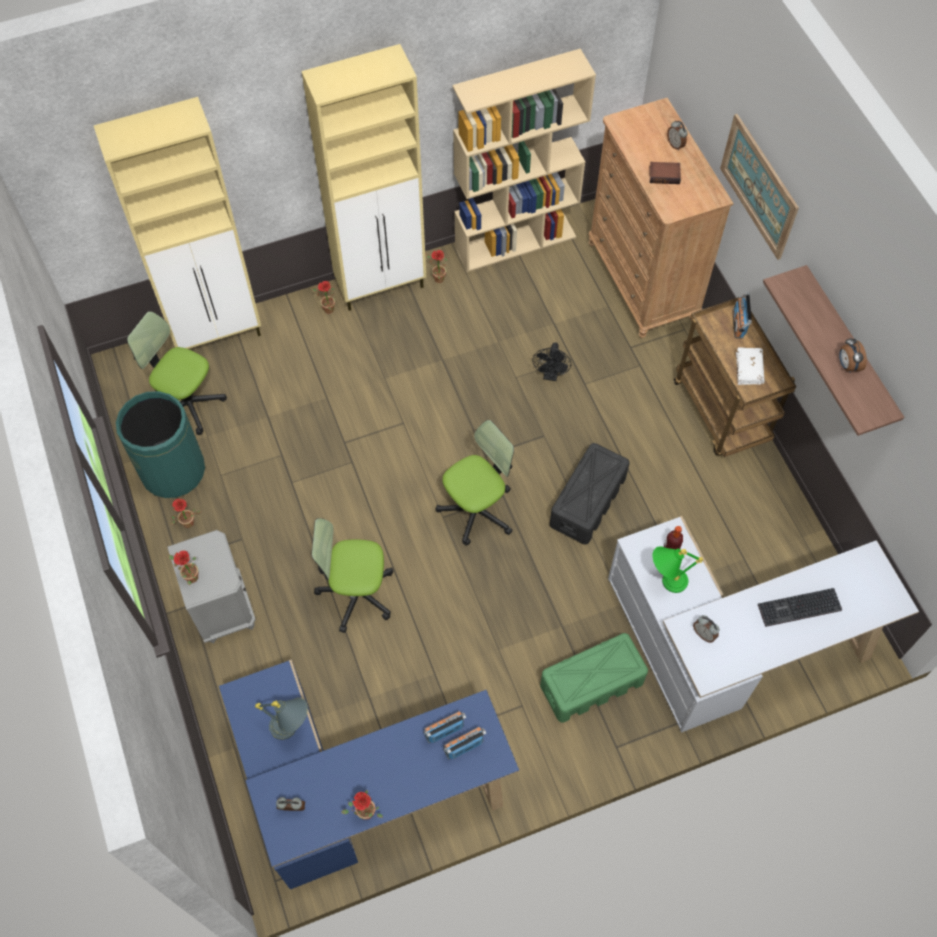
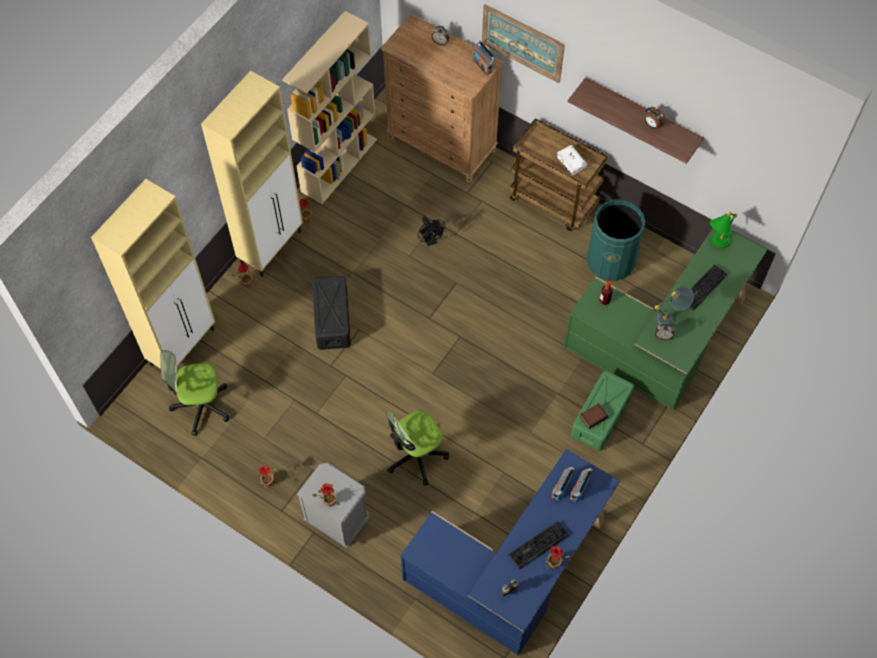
camera: 35 degrees left, 0 degrees up
green trash can [116,391,205,498] -> green trash can moved to [587,200,645,281]
grey table lamp [255,698,308,740] -> grey table lamp moved to [655,286,694,326]
office chair [435,420,514,546] -> none
black storage box [550,443,630,544] -> black storage box moved to [312,276,351,350]
white desk [608,516,919,733] -> green desk [563,228,767,411]
book [649,162,681,184] -> book moved to [580,403,608,429]
green table lamp [653,546,703,593] -> green table lamp moved to [710,212,737,248]
radio [732,292,752,338] -> radio moved to [473,41,495,75]
none -> keyboard [508,521,569,570]

